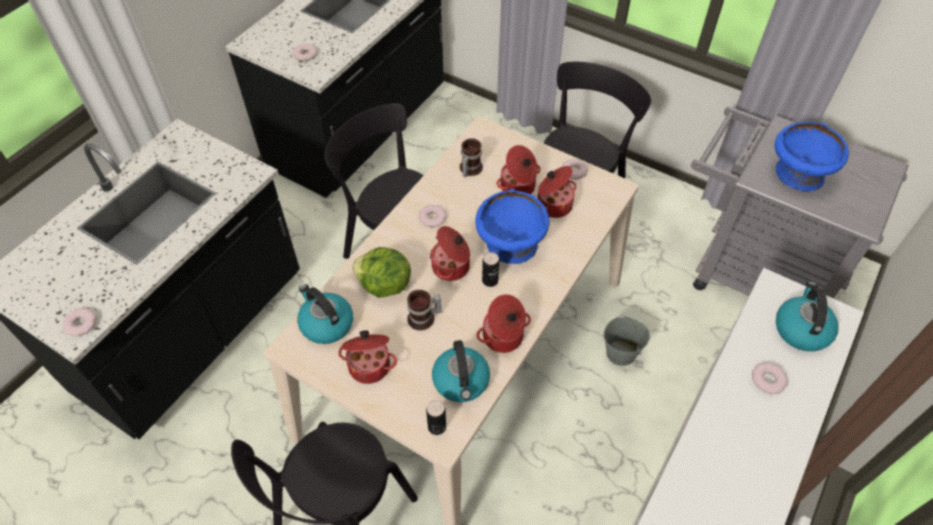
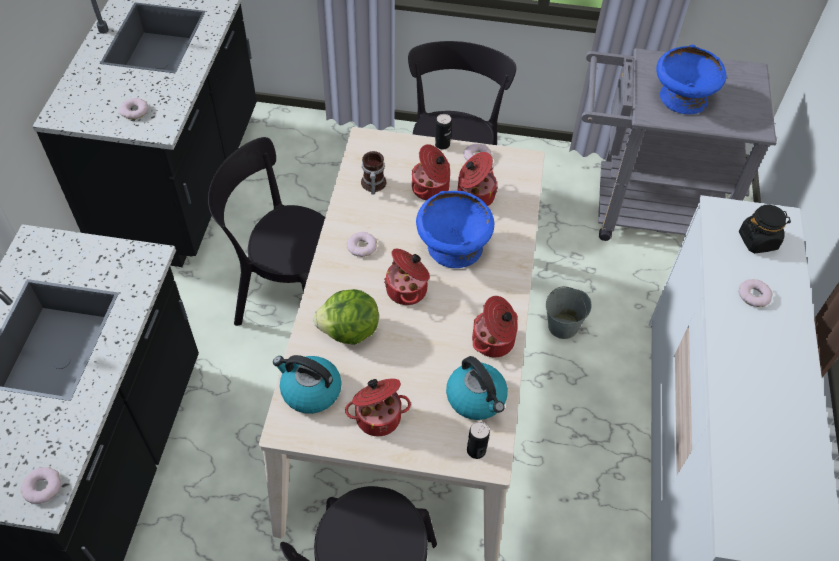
camera: 25 degrees left, 0 degrees up
mug [407,290,441,330] -> none
can [482,252,499,287] -> can moved to [435,114,452,149]
kettle [776,281,839,351] -> black jar [739,204,791,253]

